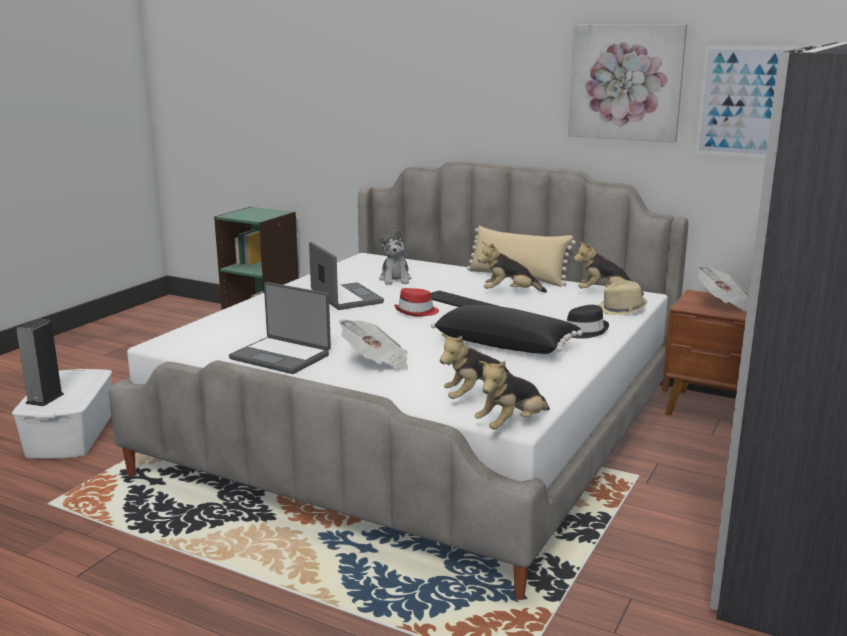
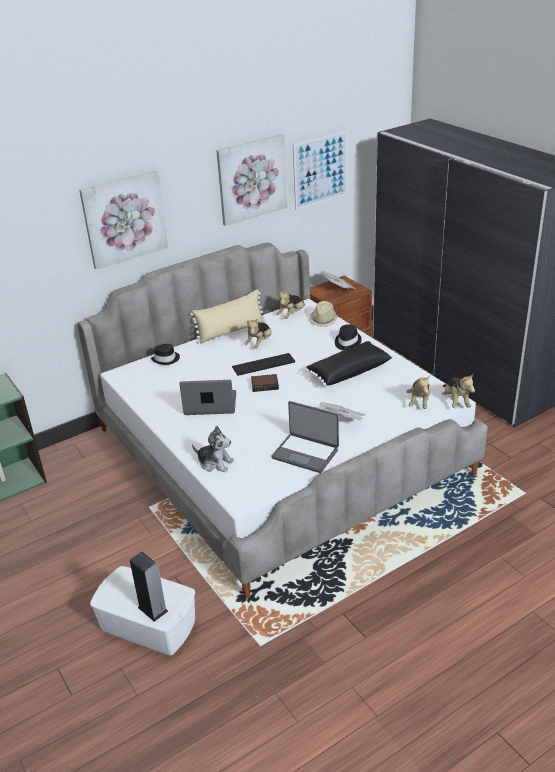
camera: 60 degrees left, 15 degrees up
laptop [229,282,331,374] -> laptop turned 60 degrees clockwise [271,401,339,473]
plush toy [379,230,412,285] -> plush toy moved to [192,426,234,472]
red hat [394,288,439,317] -> book [251,374,279,392]
none -> picture [79,171,168,269]
none -> black hat [151,344,180,365]

